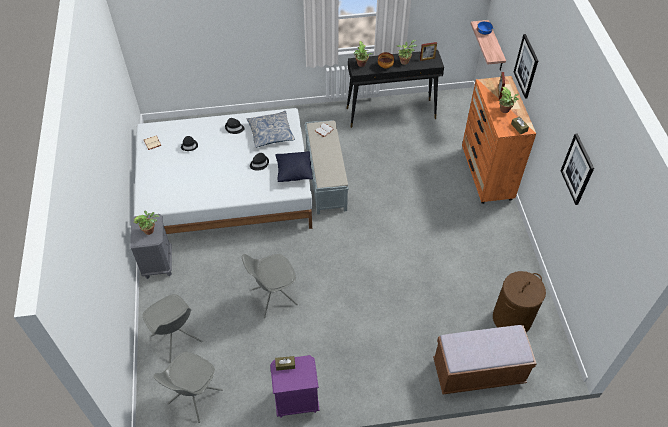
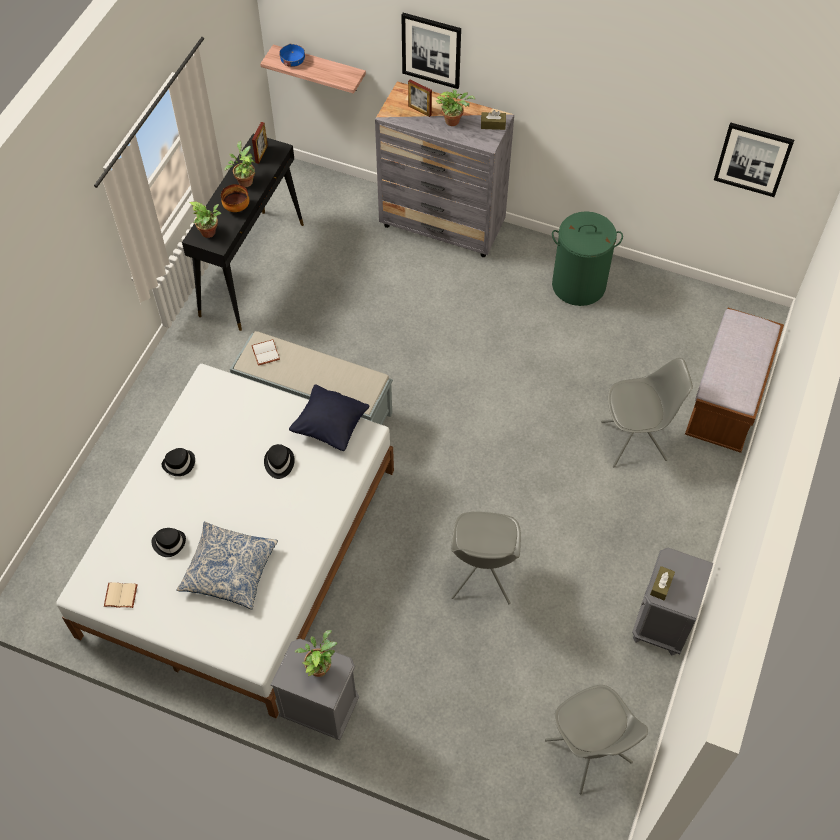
camera: 60 degrees left, 5 degrees up
grey chair [143,294,203,363] -> grey chair moved to [601,358,693,467]
pillow [246,111,295,148] -> pillow moved to [176,522,278,609]
purple nightstand [270,355,320,418] -> grey nightstand [632,548,713,656]
orange dresser [462,76,536,204] -> grey dresser [375,81,514,257]
brown laundry basket [493,271,546,332] -> none
picture [561,133,594,205] -> picture moved to [714,122,794,197]
none -> green laundry basket [552,211,623,306]

